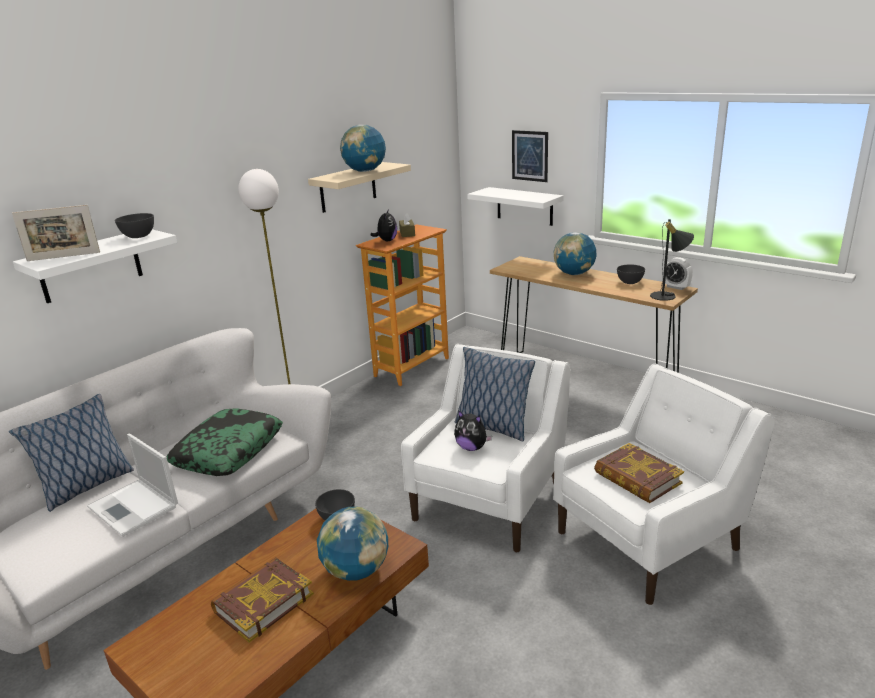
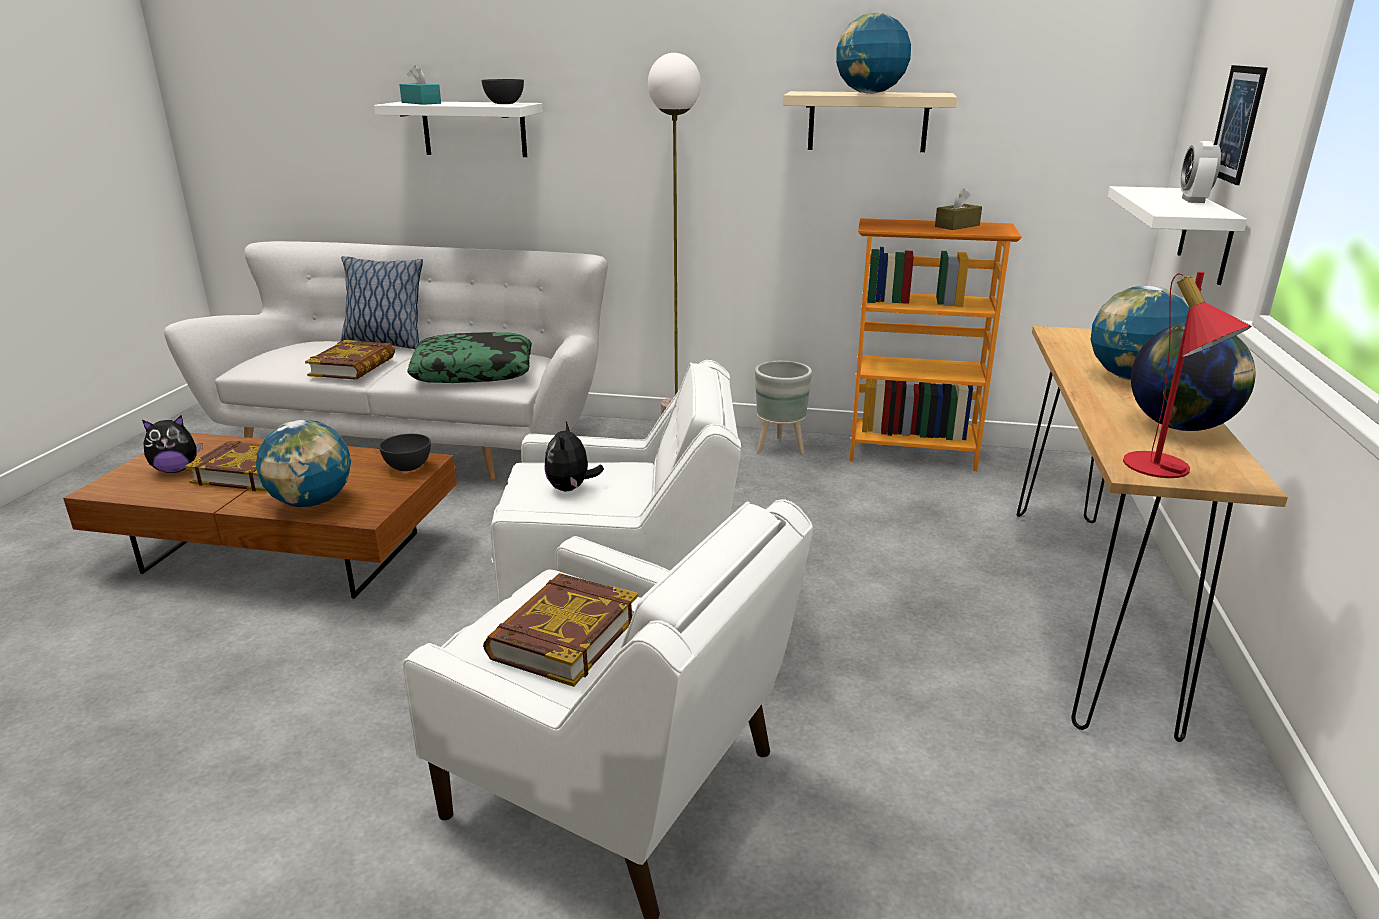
camera: 60 degrees right, 0 degrees up
picture frame [12,205,100,261] -> turquoise tissue box [399,65,441,105]
laptop [87,434,178,537] -> book [305,340,395,380]
plush toy [371,210,397,241] -> plush toy moved to [142,416,203,473]
pillow [455,347,535,441] -> none
grey bowl [617,264,645,284] -> globe [1131,323,1255,431]
black table lamp [650,219,694,301] -> red table lamp [1123,271,1252,478]
alarm clock [662,257,693,290] -> alarm clock moved to [1181,141,1221,203]
none -> grey planter [755,361,812,454]

